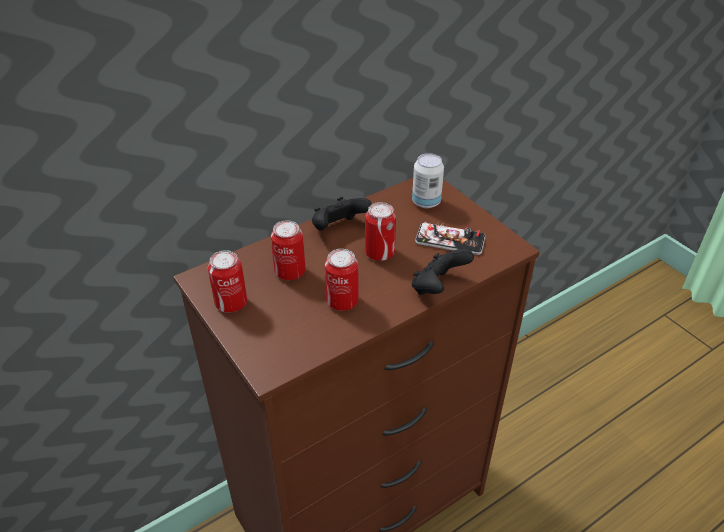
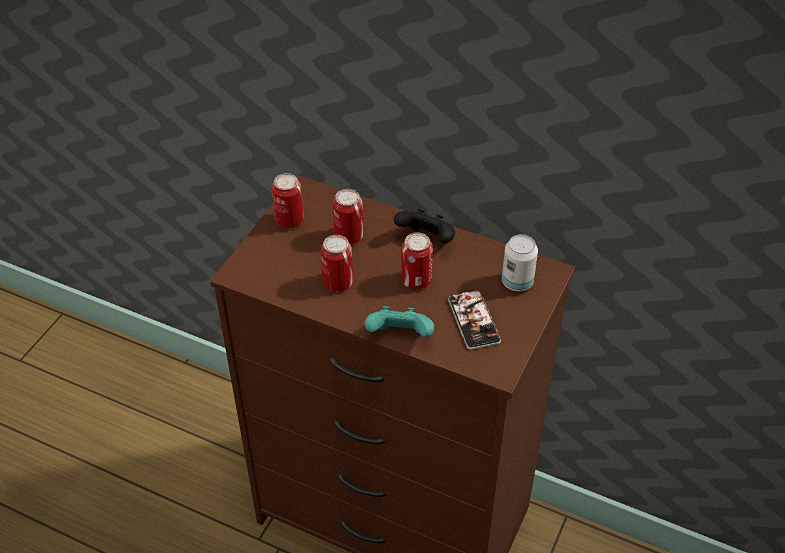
camera: 60 degrees right, 5 degrees up
black game controller [412,249,474,295] -> turquoise game controller [365,306,434,337]

